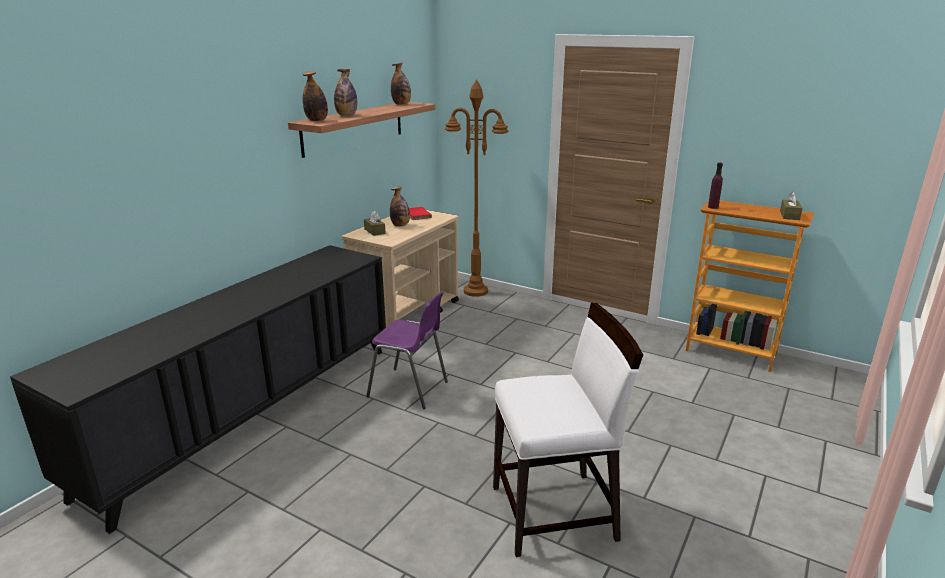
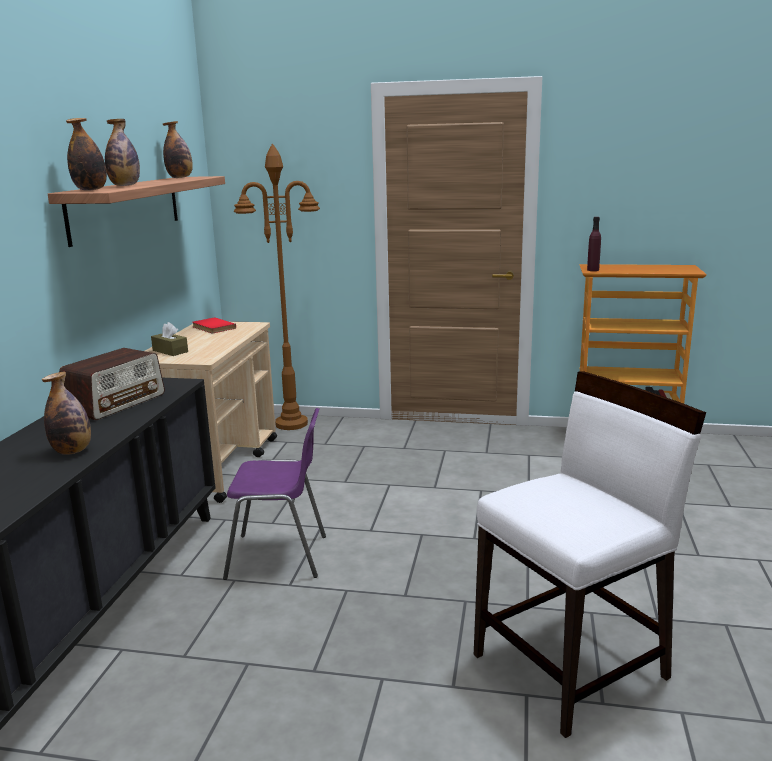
camera: 20 degrees left, 5 degrees down
bottle [390,186,410,227] -> bottle moved to [42,372,91,455]
brown tissue box [780,192,803,220] -> none
none -> radio [59,348,165,420]

